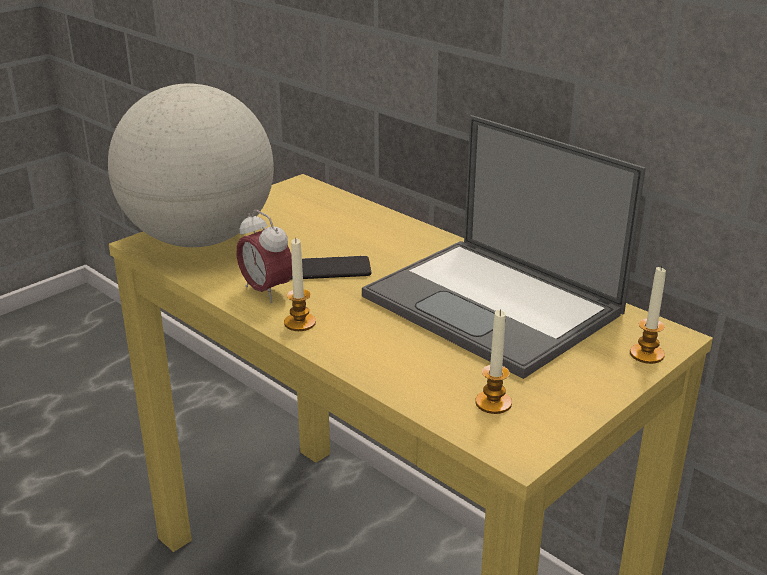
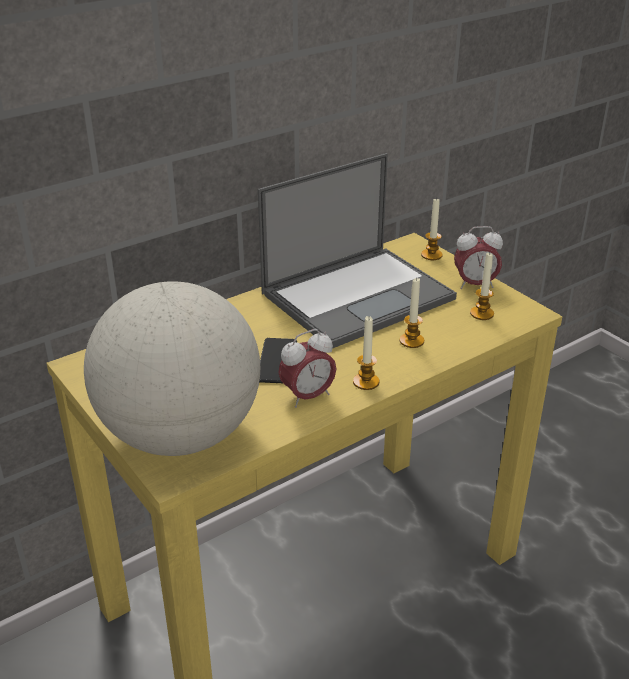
camera: 80 degrees left, 5 degrees up
none -> candle [400,277,424,348]
none -> alarm clock [454,226,503,289]

